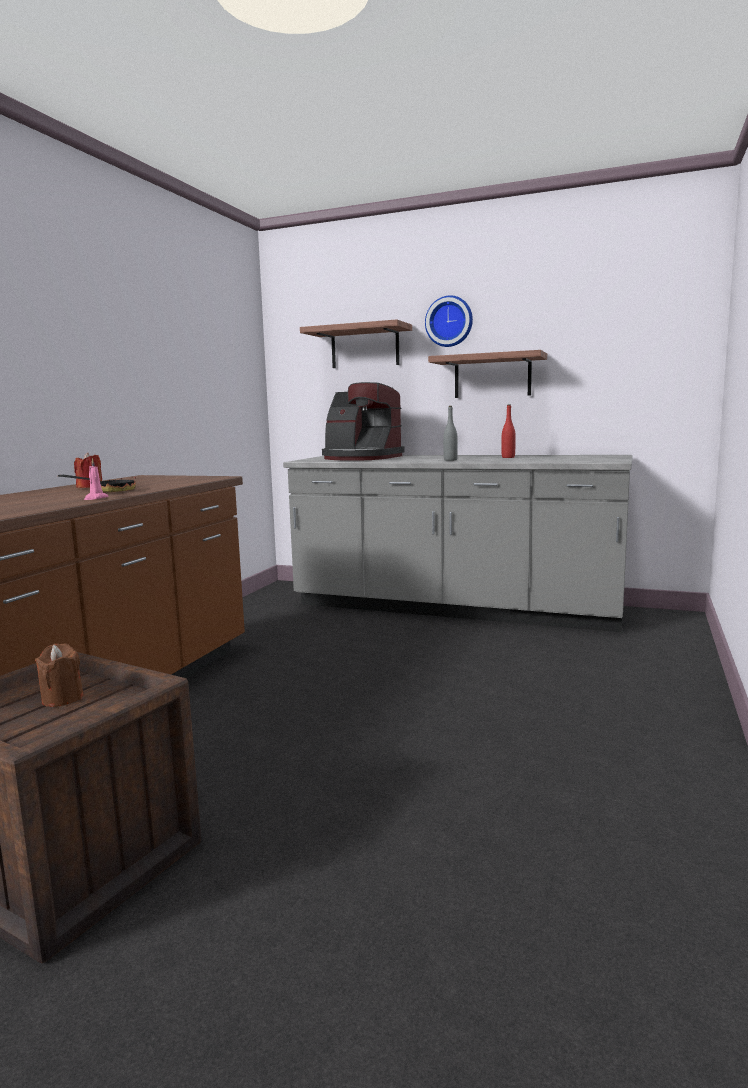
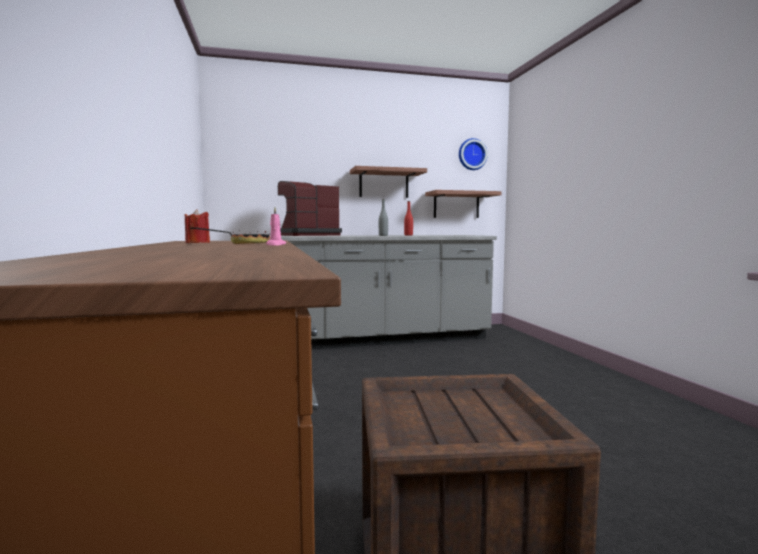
camera: 35 degrees left, 5 degrees down
brown candle [35,644,83,707] -> none
shelf [300,319,412,368] -> shelf moved to [425,190,502,218]
coffee machine [322,382,405,461] -> coffee machine turned 150 degrees clockwise [278,181,342,236]
wall clock [425,295,473,347] -> wall clock moved to [459,138,488,170]

